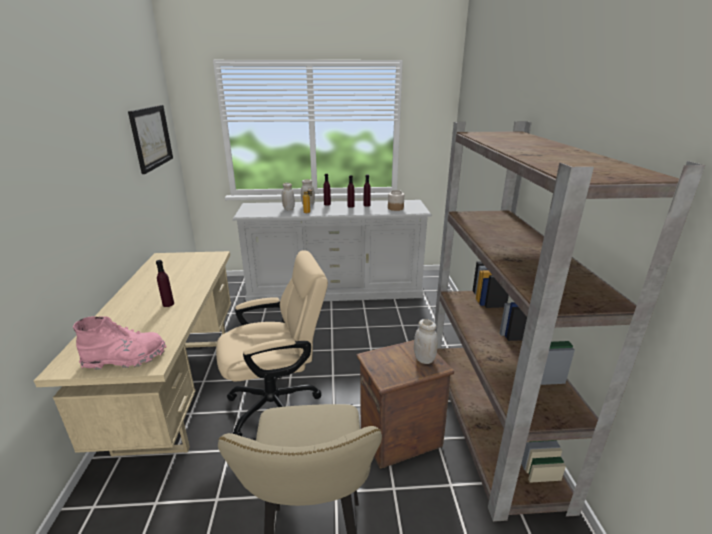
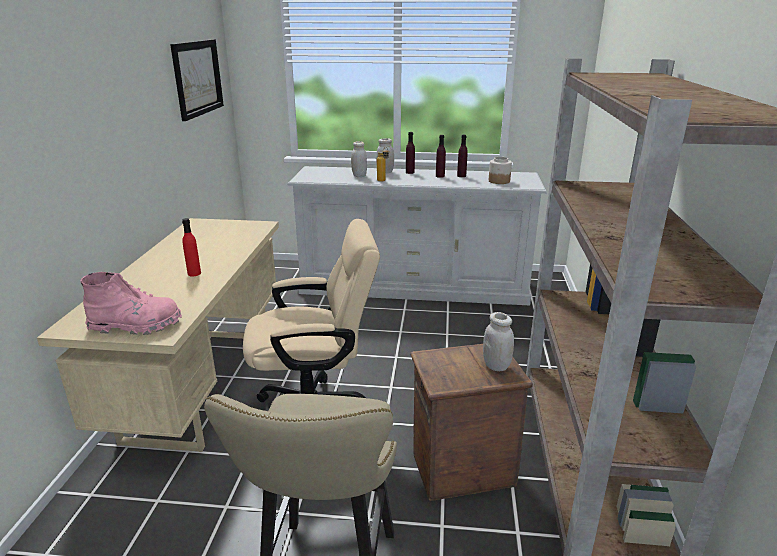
camera: 10 degrees right, 0 degrees up
purple bottle [156,260,174,307] -> red bottle [182,218,201,277]

